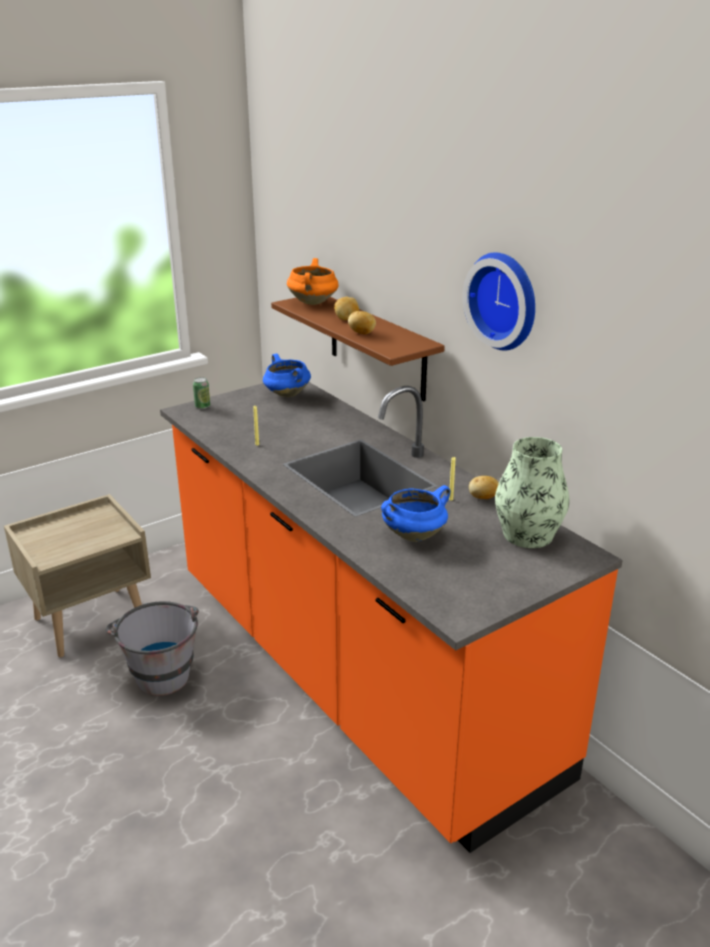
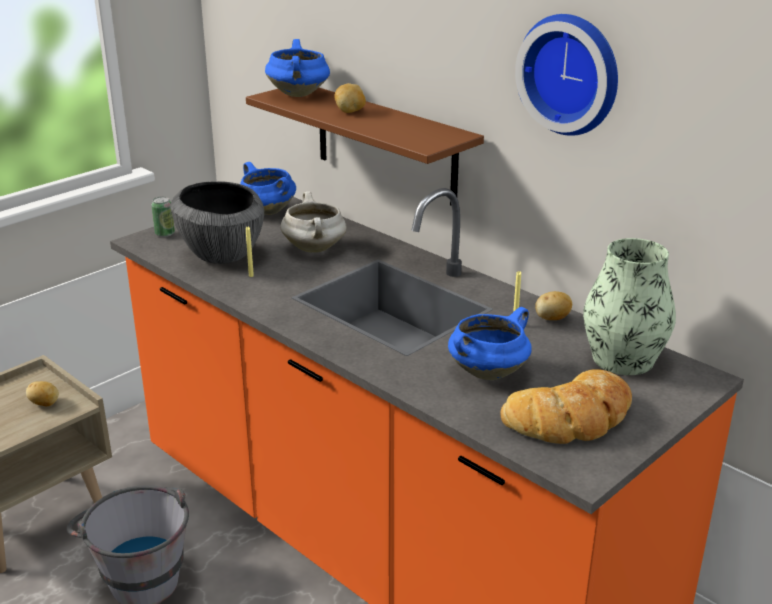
camera: 10 degrees left, 0 degrees up
orange cooking pot [287,258,339,305] -> blue cooking pot [265,39,330,97]
potato [348,311,376,334] -> potato moved to [26,381,59,406]
none -> bowl [170,181,264,264]
none -> white cooking pot [280,191,346,253]
none -> bread [500,369,632,444]

